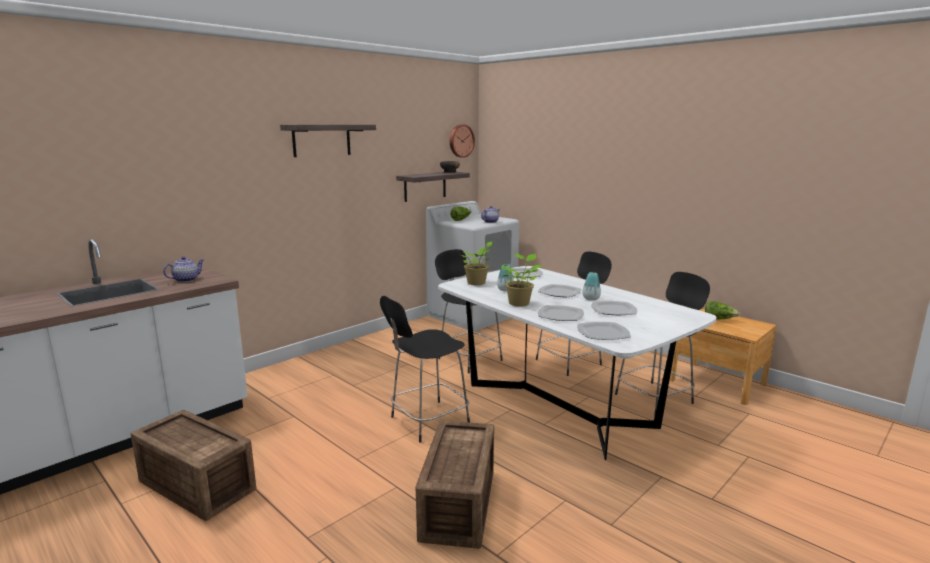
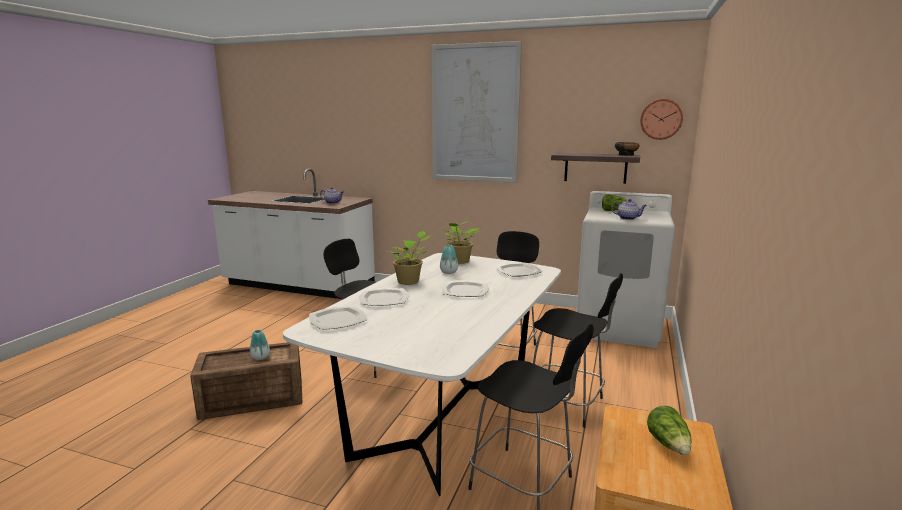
camera: 65 degrees right, 0 degrees up
crate [131,410,256,521] -> none
shelf [280,125,376,157] -> picture [431,41,522,183]
vase [582,272,601,301] -> vase moved to [250,330,270,360]
plate [591,301,637,315] -> none

